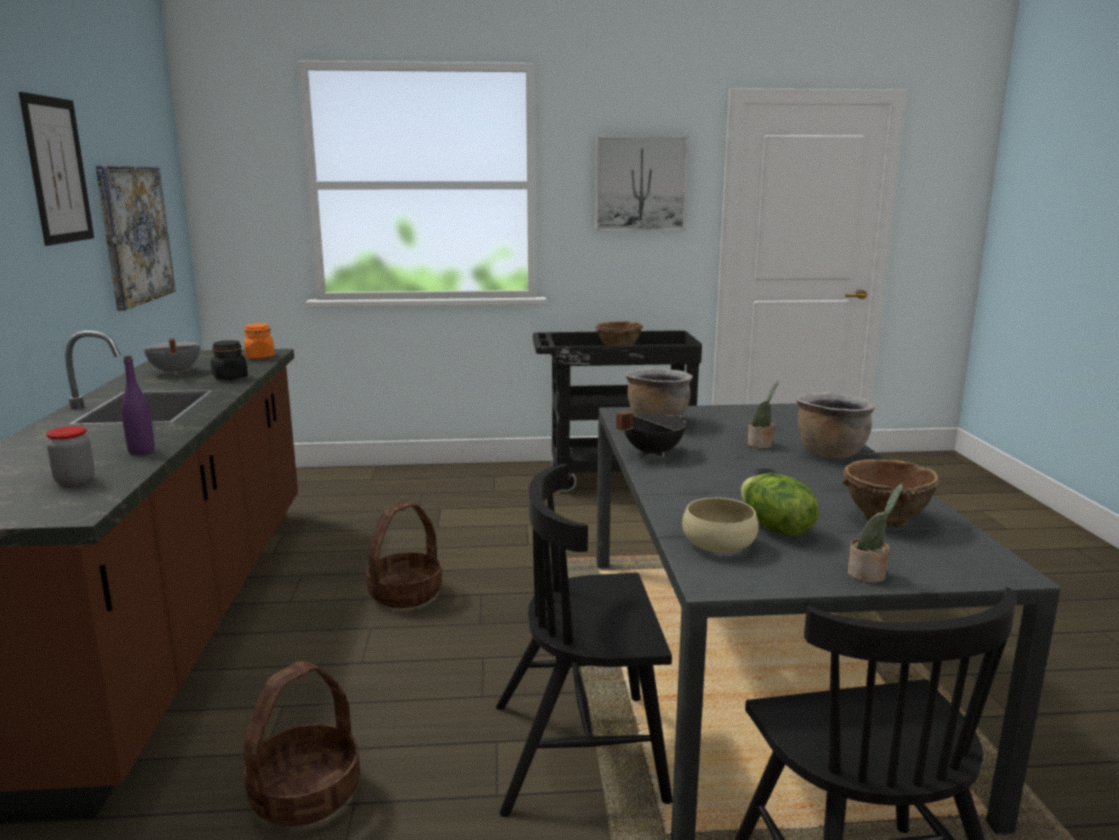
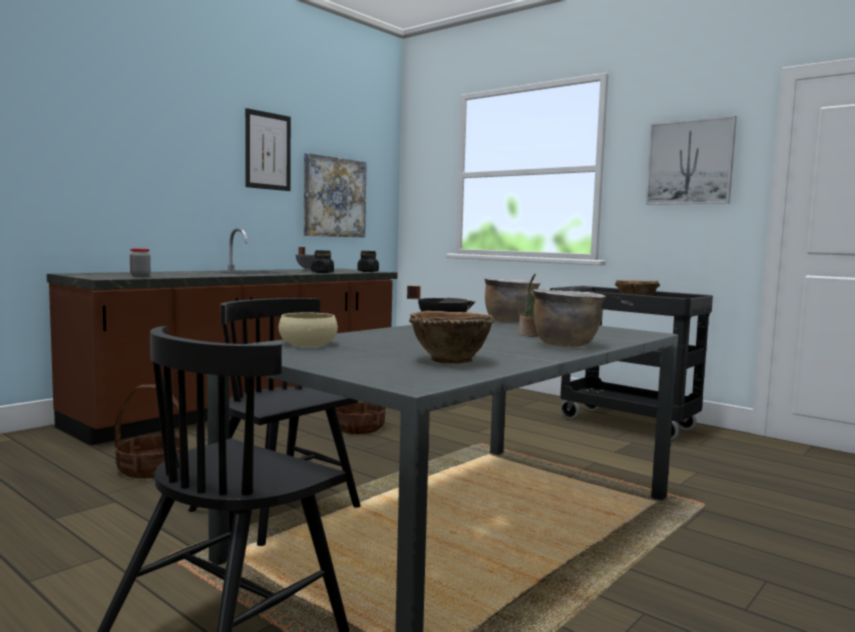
camera: 45 degrees right, 10 degrees down
purple bottle [121,356,155,455] -> none
orange jar [244,323,275,359] -> black jar [357,251,379,272]
lettuce [741,473,819,536] -> none
potted plant [848,484,903,583] -> none

